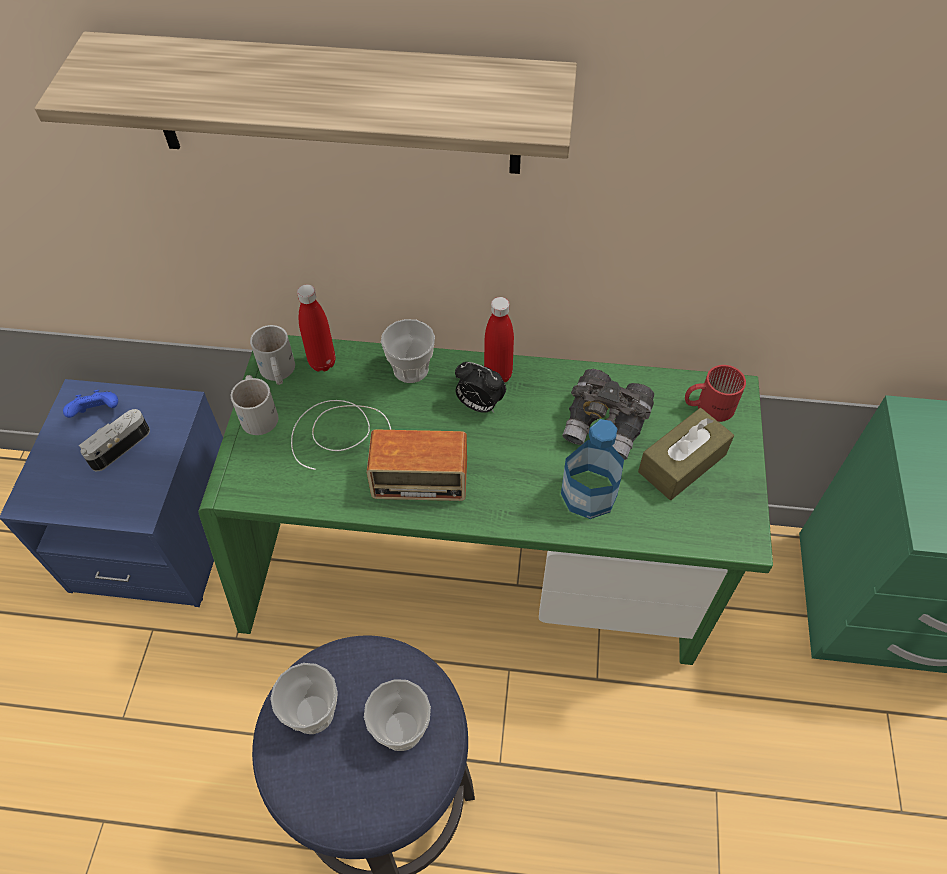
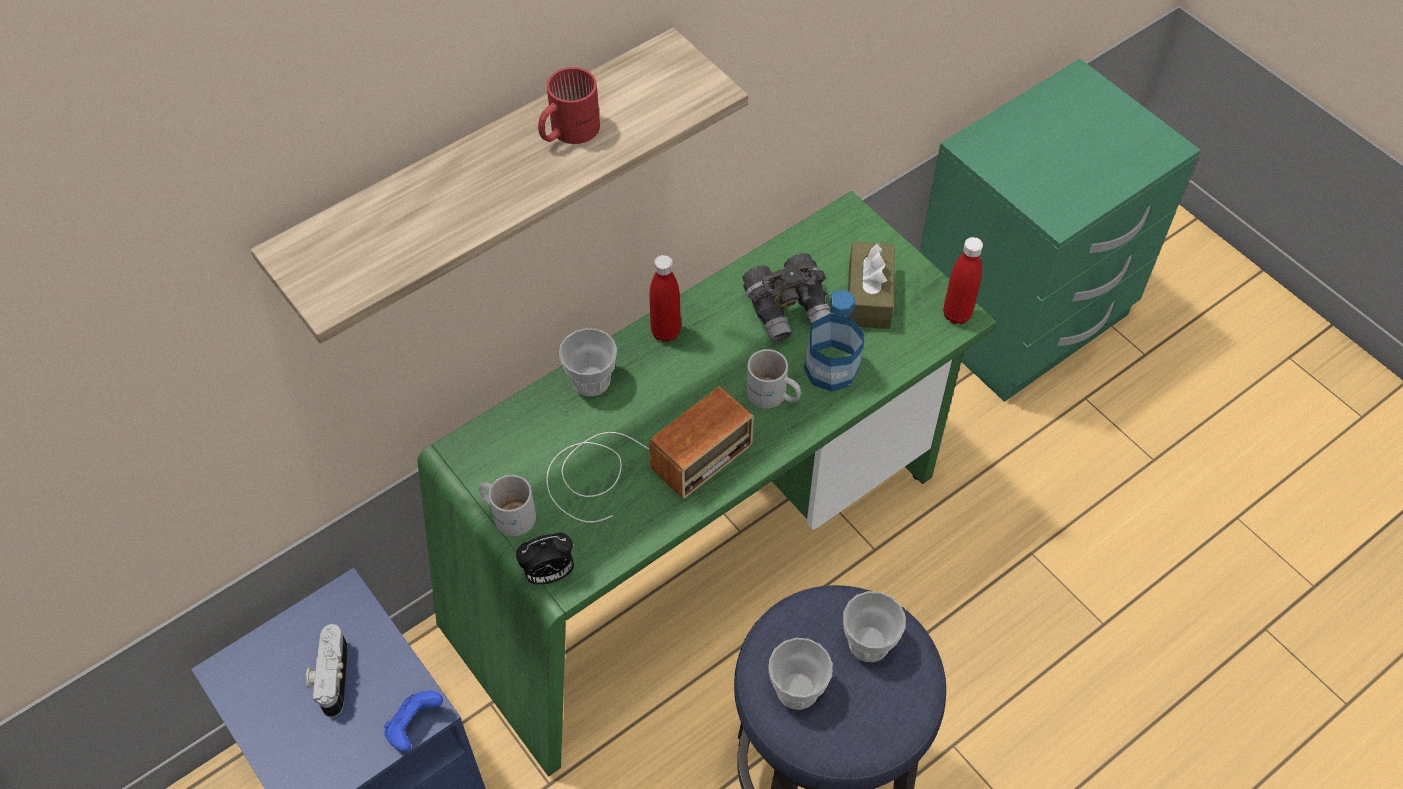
camera: 45 degrees left, 0 degrees up
blue game controller [63,390,118,418] -> blue game controller moved to [384,691,443,752]
white mug [250,325,295,385] -> white mug moved to [746,349,801,409]
red bottle [297,284,336,371] -> red bottle moved to [943,237,983,324]
alarm clock [455,362,506,413] -> alarm clock moved to [516,533,574,585]
red mug [685,365,746,422] -> red mug moved to [538,67,600,144]

